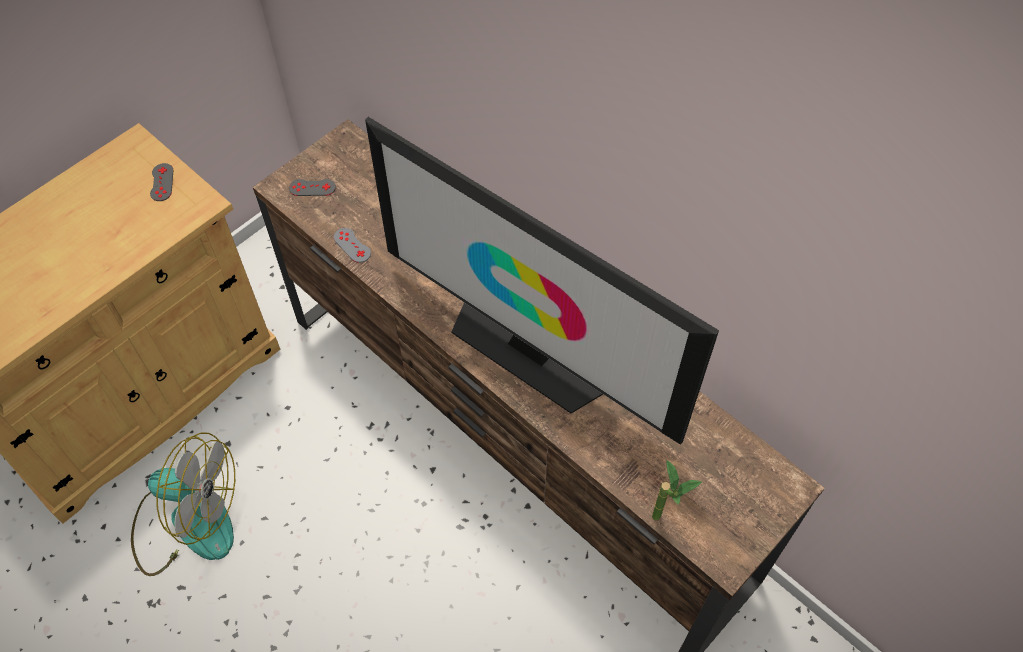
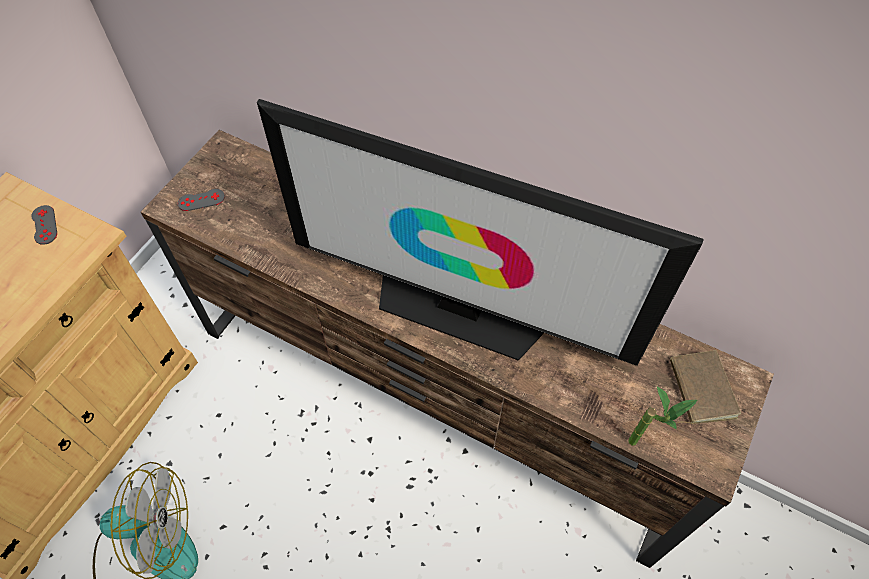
camera: 15 degrees left, 0 degrees up
grey game controller [334,228,371,263] -> none
none -> brown book [670,350,741,424]

